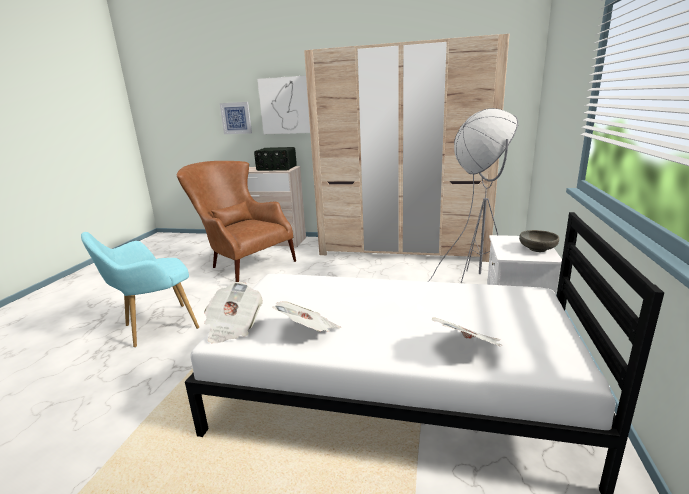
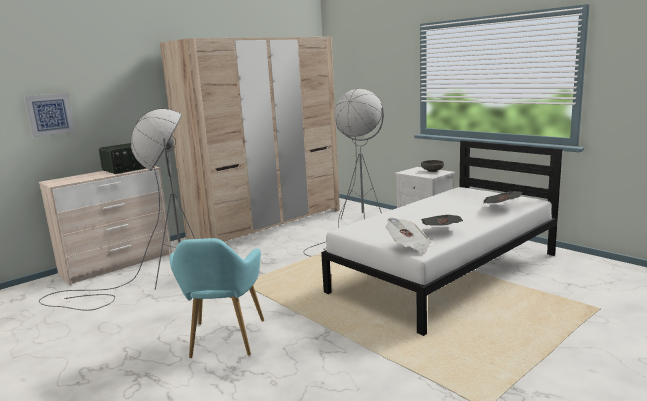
camera: 55 degrees left, 5 degrees down
brown armchair [177,161,296,282] -> grey floor lamp [39,109,195,311]
picture [257,75,310,134] -> none

